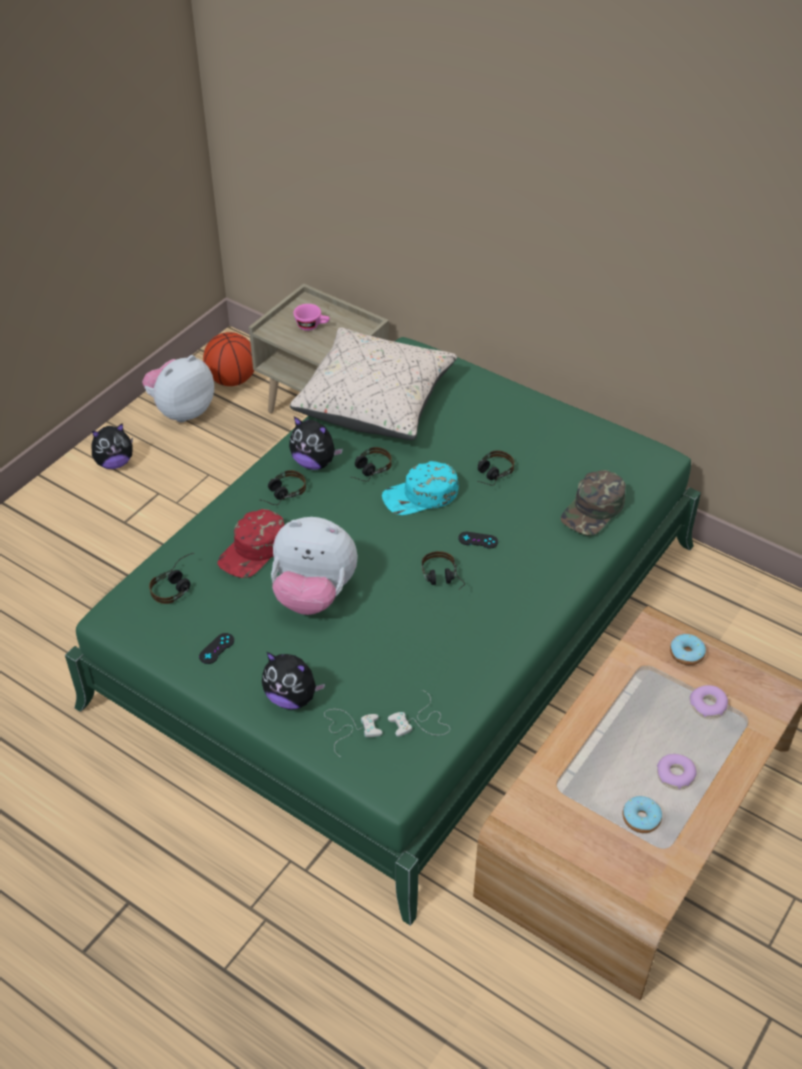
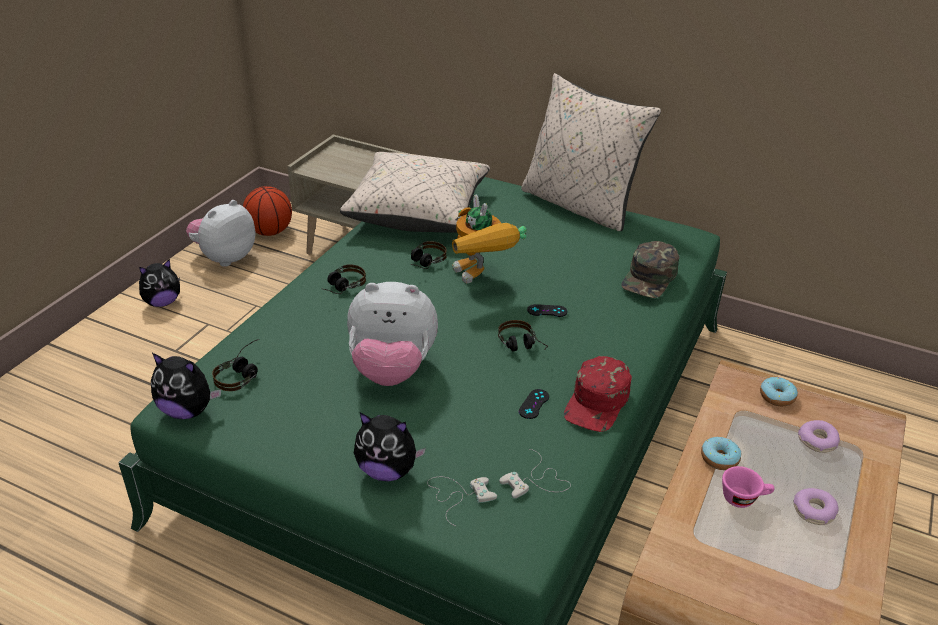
camera: 10 degrees left, 10 degrees down
black game controller [199,633,234,664] -> black game controller moved to [519,389,549,419]
red cap [218,509,284,578] -> red cap moved to [564,356,632,432]
plush toy [289,416,343,470] -> plush toy moved to [151,353,221,419]
pink cup [293,304,330,331] -> pink cup moved to [722,466,775,508]
turquoise cap [382,461,458,515] -> toy robot [452,195,527,283]
headphones [477,450,514,485] -> none
donut [623,796,662,833] -> donut moved to [701,437,741,470]
none -> beige pillow [521,73,661,231]

